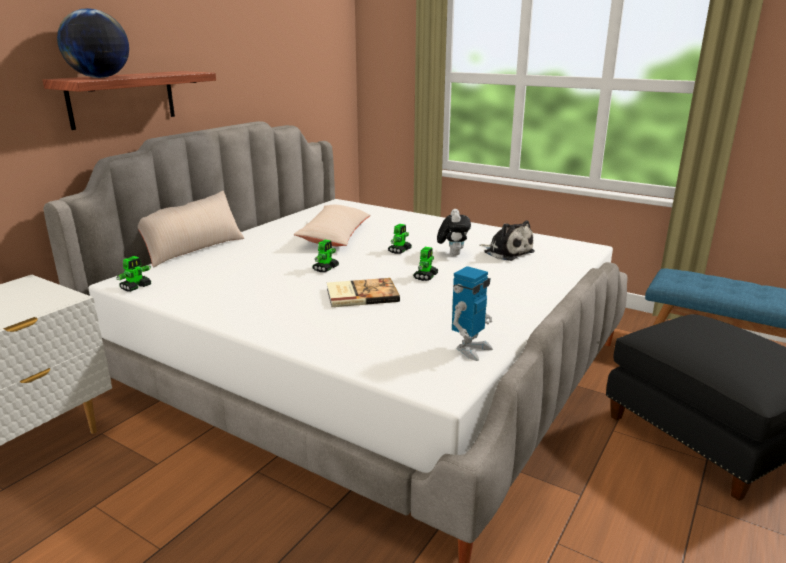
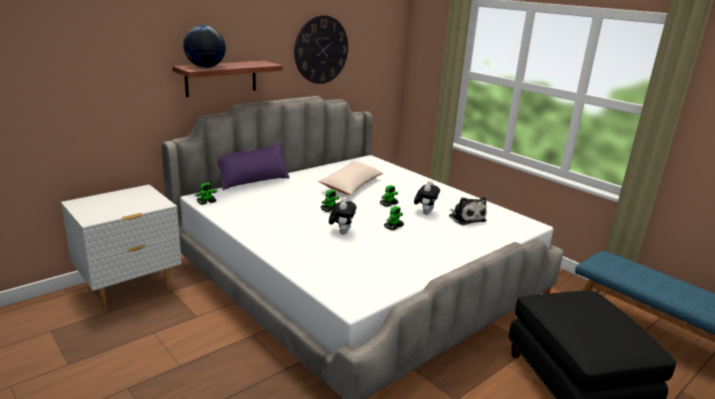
camera: 15 degrees right, 0 degrees up
beige pillow [138,191,244,268] -> purple pillow [218,143,290,190]
book [327,278,400,307] -> plush toy [329,197,356,234]
toy robot [452,266,493,361] -> none
none -> wall clock [294,15,348,84]

